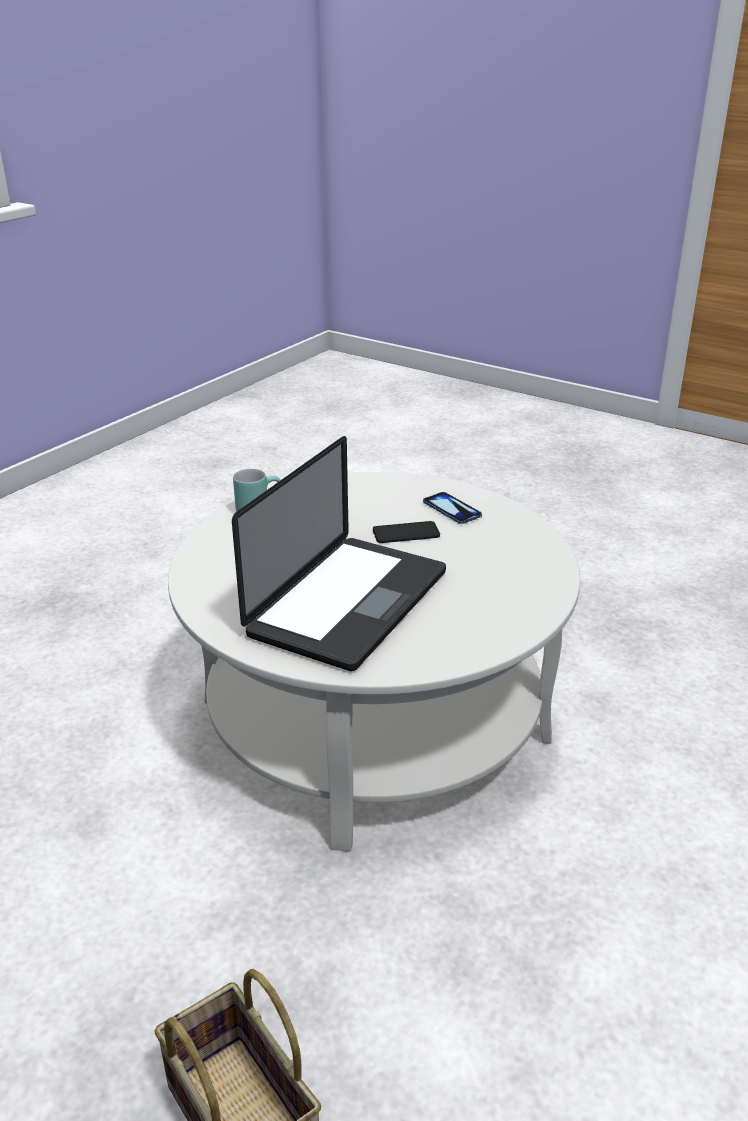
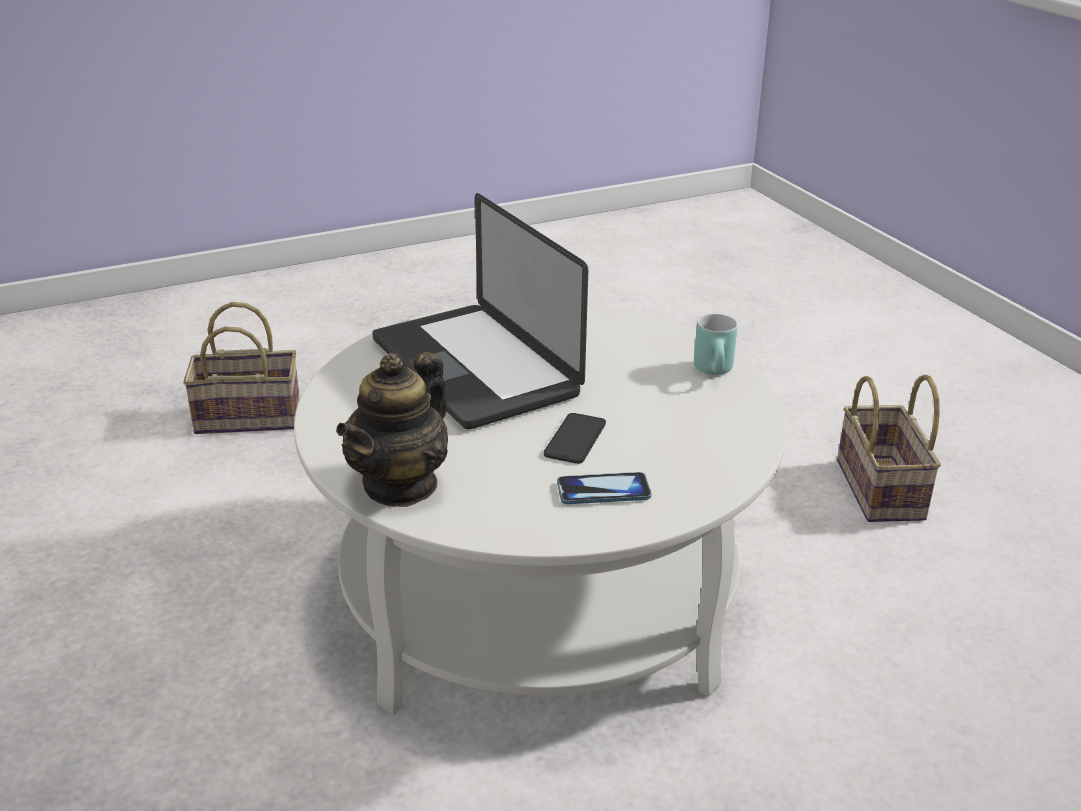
camera: 120 degrees right, 0 degrees up
none -> teapot [336,352,448,507]
none -> basket [837,374,941,522]

